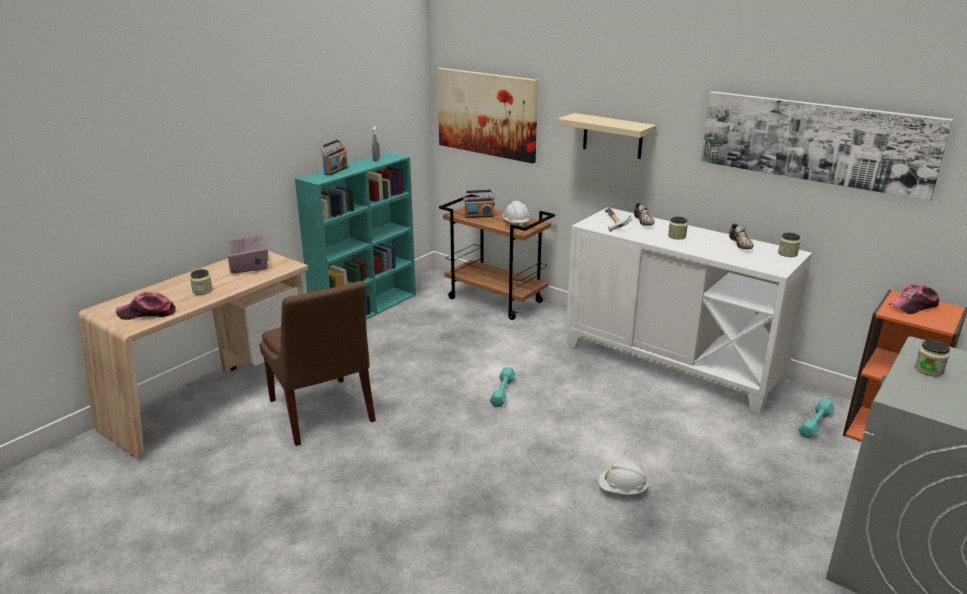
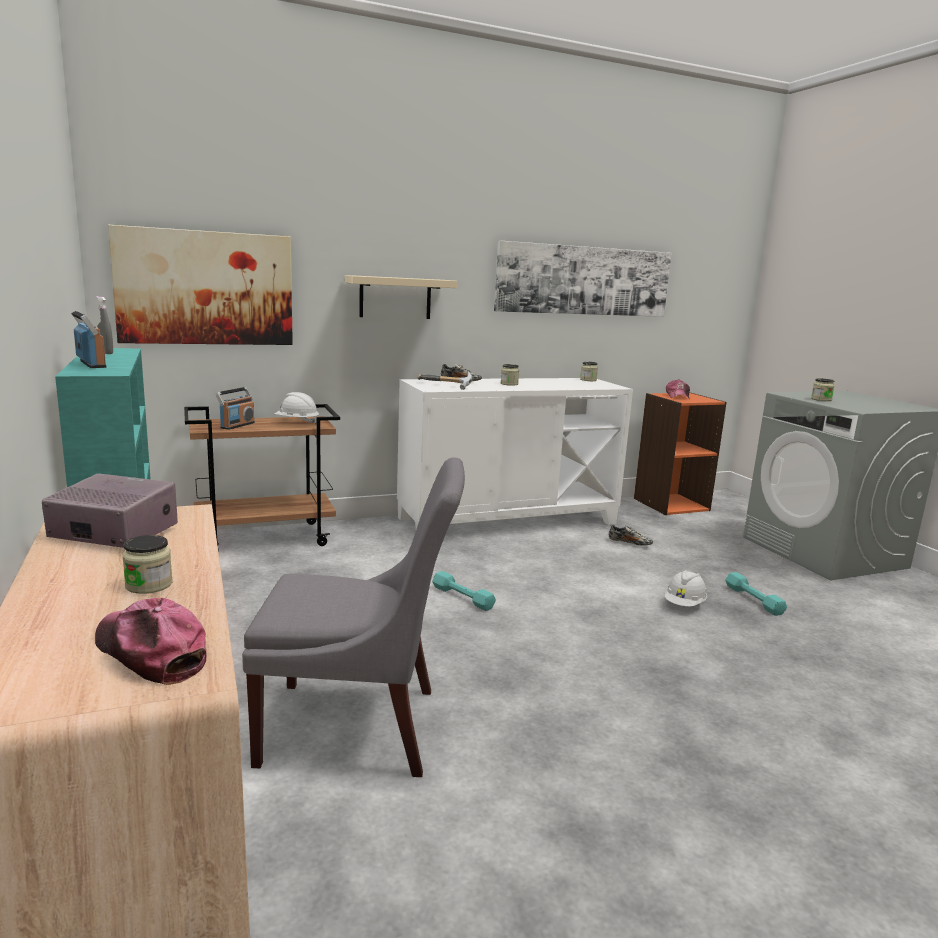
camera: 60 degrees left, 10 degrees down
cap [116,292,176,320] -> cap turned 105 degrees clockwise [95,598,207,685]
brown chair [259,281,376,446] -> grey chair [242,457,465,777]
shoe [729,224,754,249] -> shoe moved to [609,525,653,546]
turquoise dumbbell [799,399,835,438] -> turquoise dumbbell moved to [725,572,787,616]

